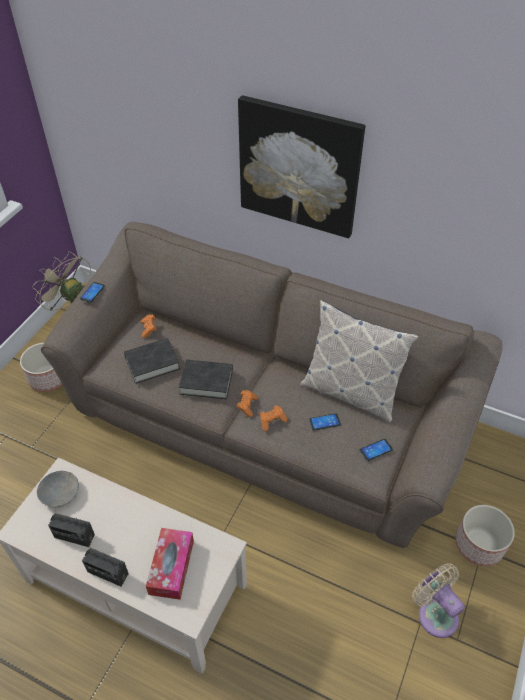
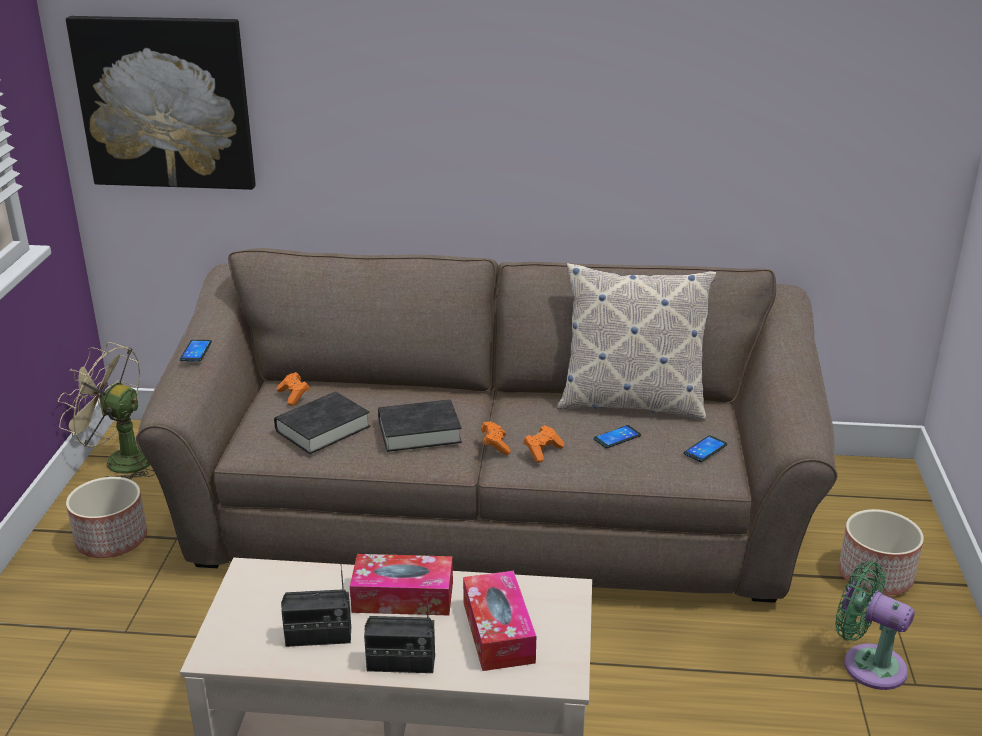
camera: 20 degrees left, 20 degrees down
grey bowl [37,471,79,508] -> none
picture [238,95,365,238] -> picture moved to [66,16,256,190]
beige fan [412,563,465,638] -> green fan [835,561,915,690]
none -> tissue box [350,554,453,616]

